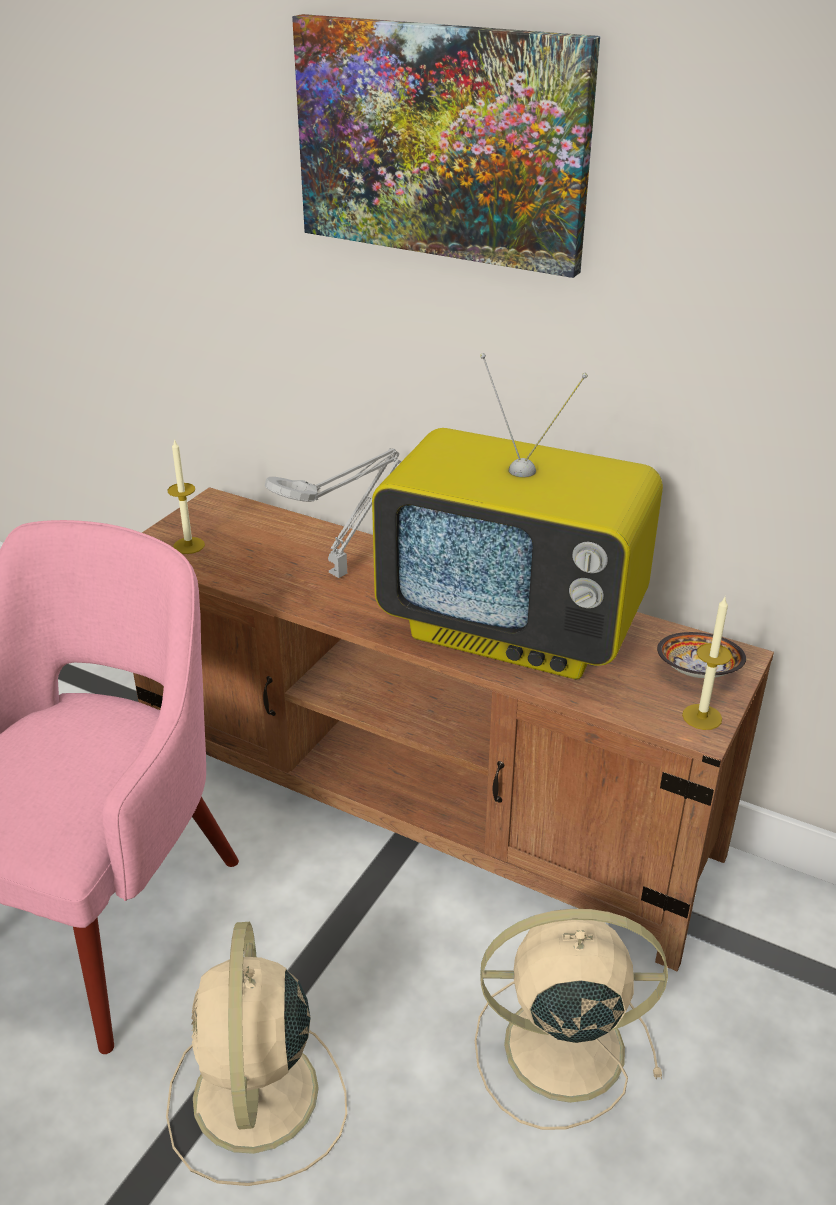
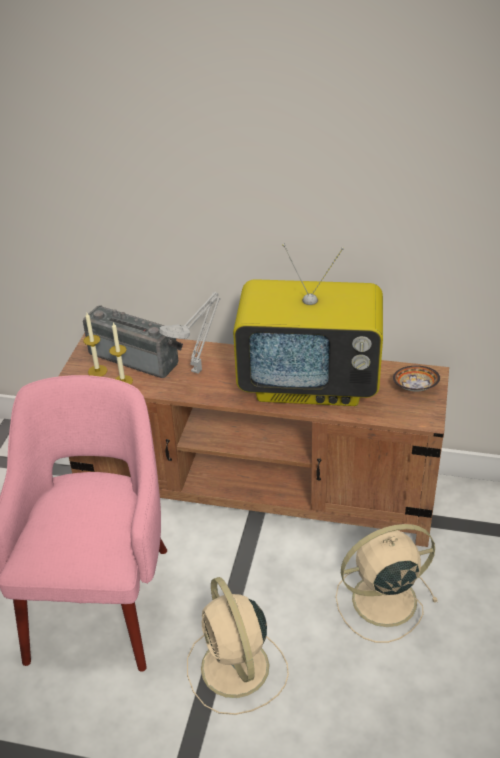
camera: 15 degrees left, 5 degrees up
picture [292,14,600,278] -> none
candle [682,597,732,730] -> candle moved to [109,322,133,384]
none -> radio [83,305,183,378]

